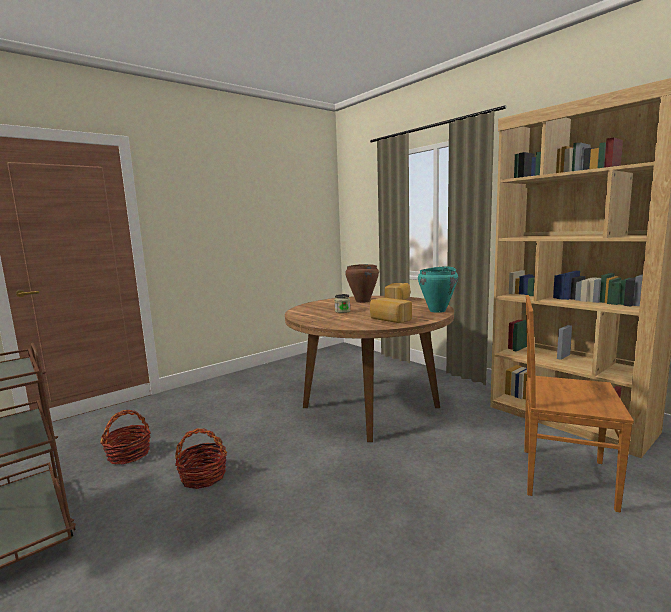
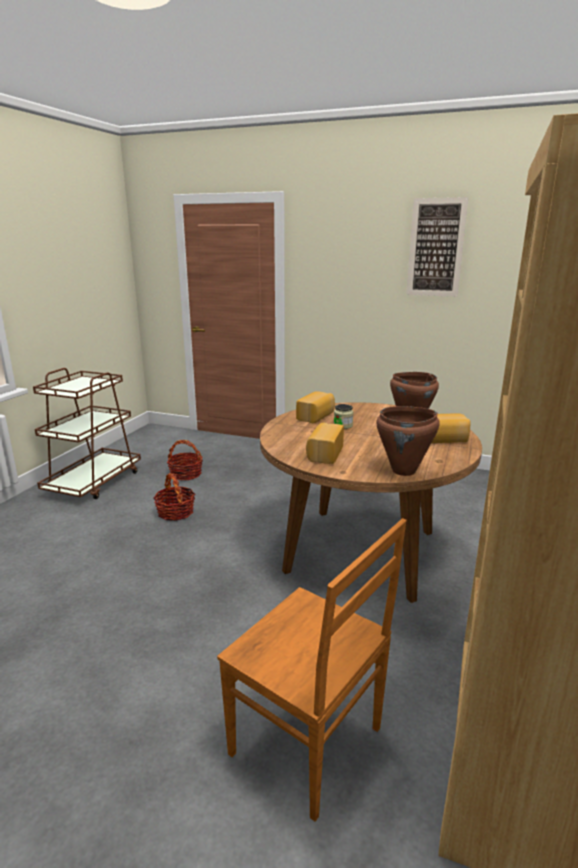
camera: 60 degrees right, 10 degrees up
turquoise cooking pot [418,266,458,313] -> brown cooking pot [376,406,440,476]
brown chair [524,295,634,513] -> brown chair turned 135 degrees clockwise [217,518,407,822]
none -> bread [296,391,335,423]
none -> picture [406,197,469,297]

